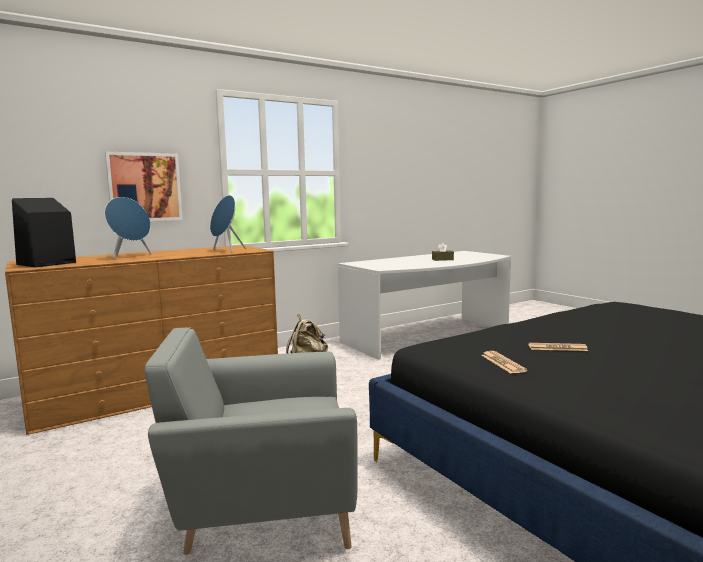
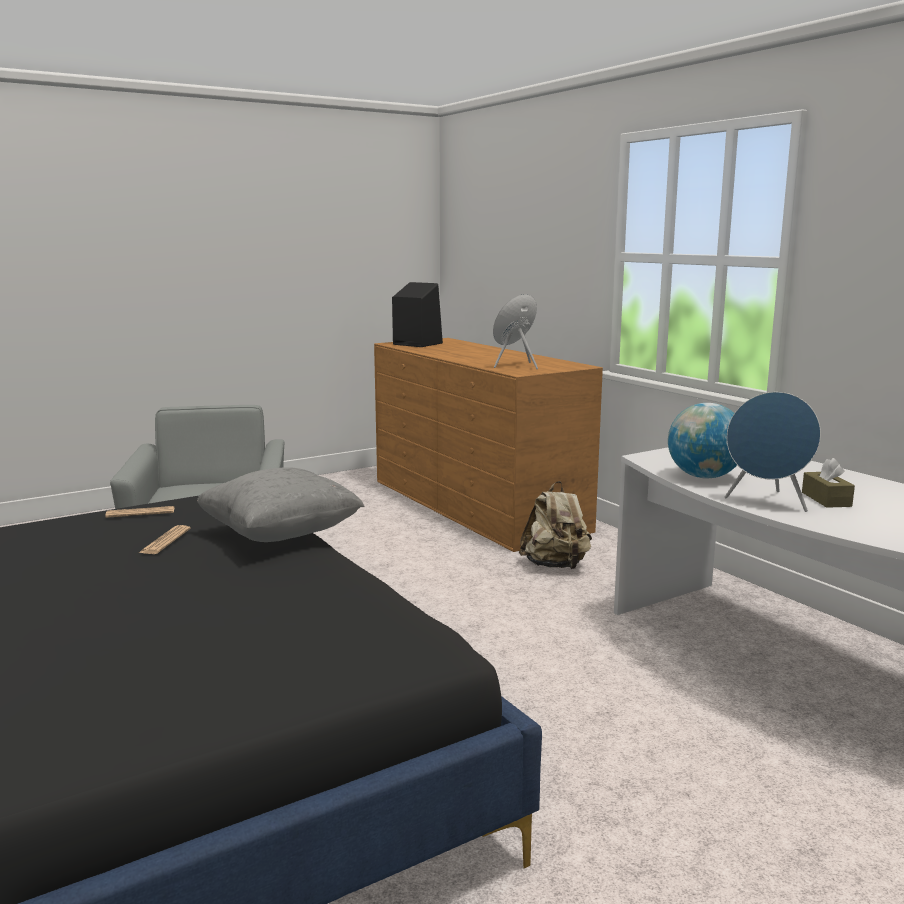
camera: 90 degrees right, 5 degrees up
picture [105,152,183,221] -> none
blue speaker [105,197,152,259] -> blue speaker moved to [725,392,821,512]
none -> grey pillow [197,467,365,542]
none -> globe [668,403,737,478]

